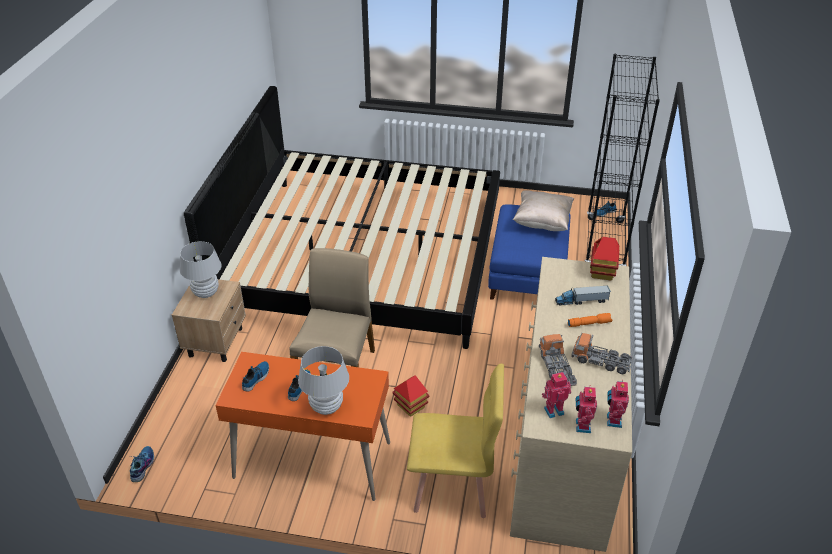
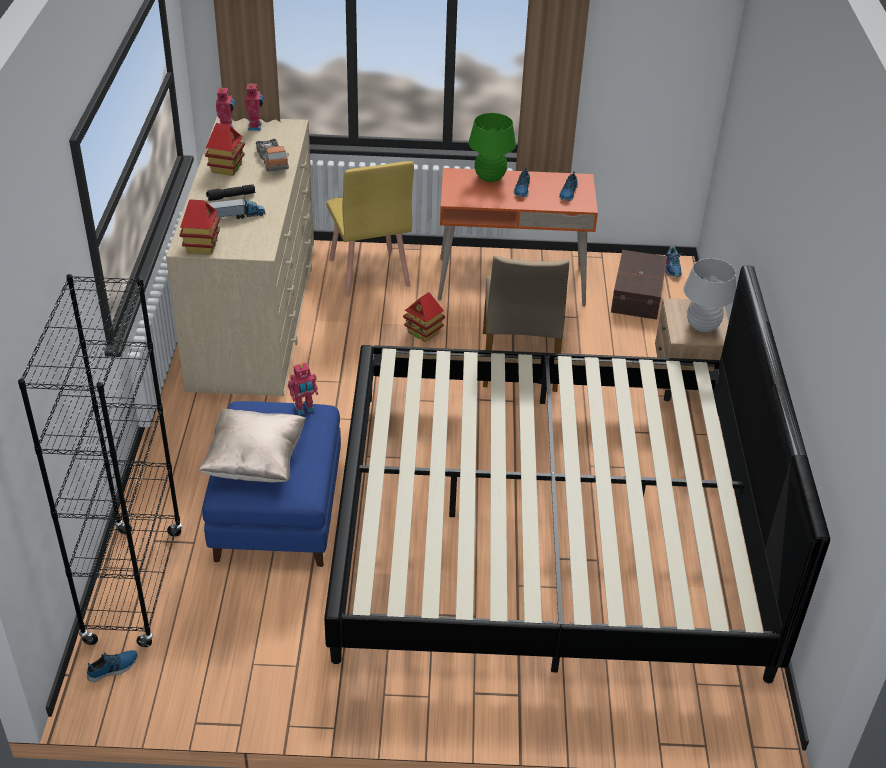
camera: 170 degrees right, 0 degrees up
white table lamp [298,346,349,415] -> green table lamp [468,113,516,182]
yellow chair [407,364,504,518] -> yellow chair turned 105 degrees counterclockwise [326,161,414,297]
toy robot [542,372,571,418] -> toy robot moved to [288,362,318,415]
orange flashlight [567,313,613,327] -> black flashlight [206,185,255,201]
toy truck [571,333,633,374] -> toy house [205,123,245,176]
none -> brown storage box [611,250,667,320]

